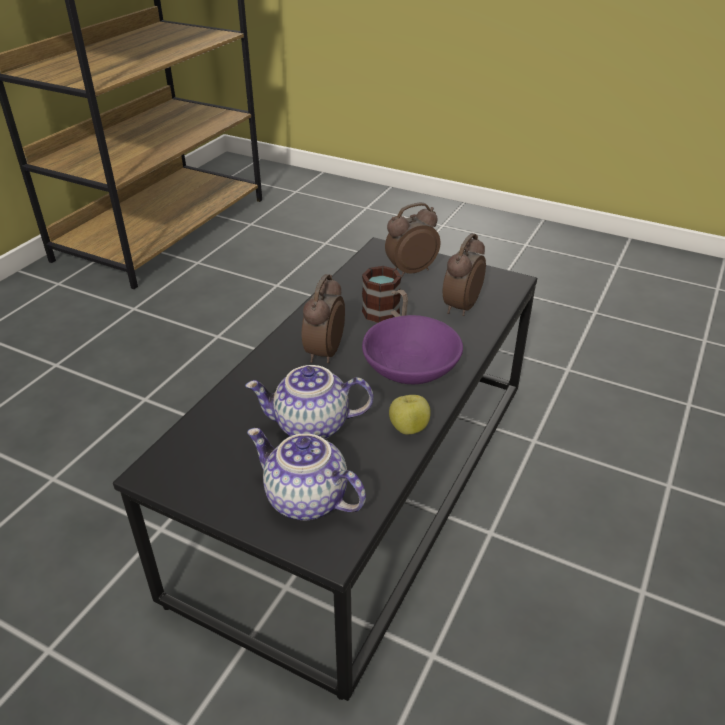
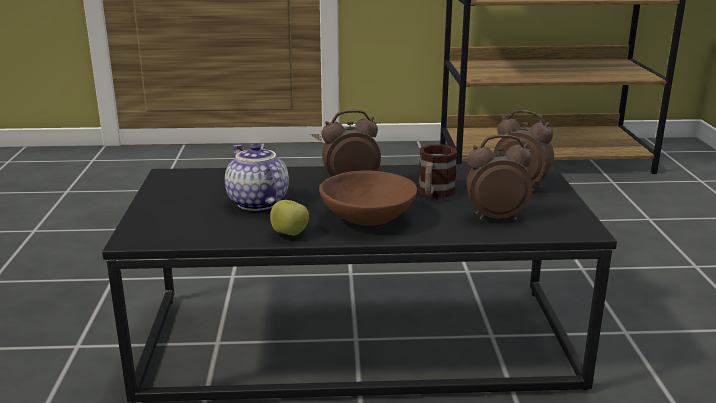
camera: 60 degrees right, 15 degrees down
teapot [247,428,366,520] -> none
purple bowl [362,315,463,384] -> brown bowl [319,170,417,226]

